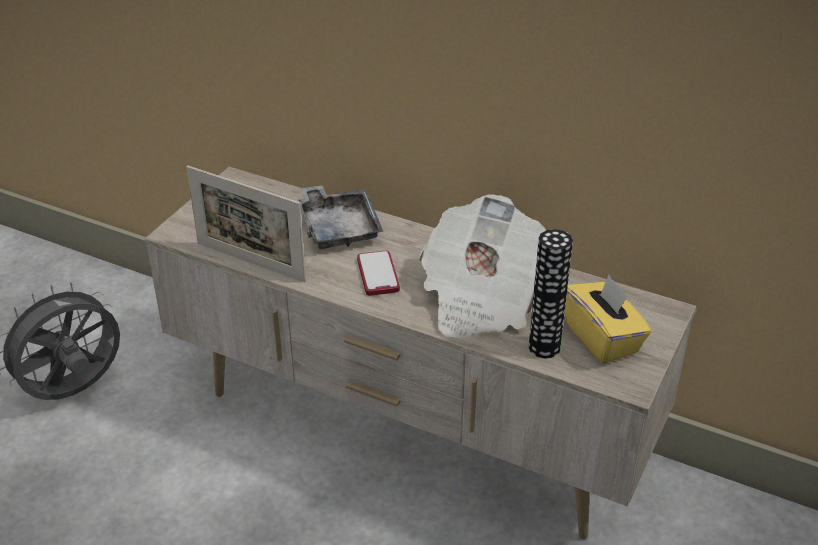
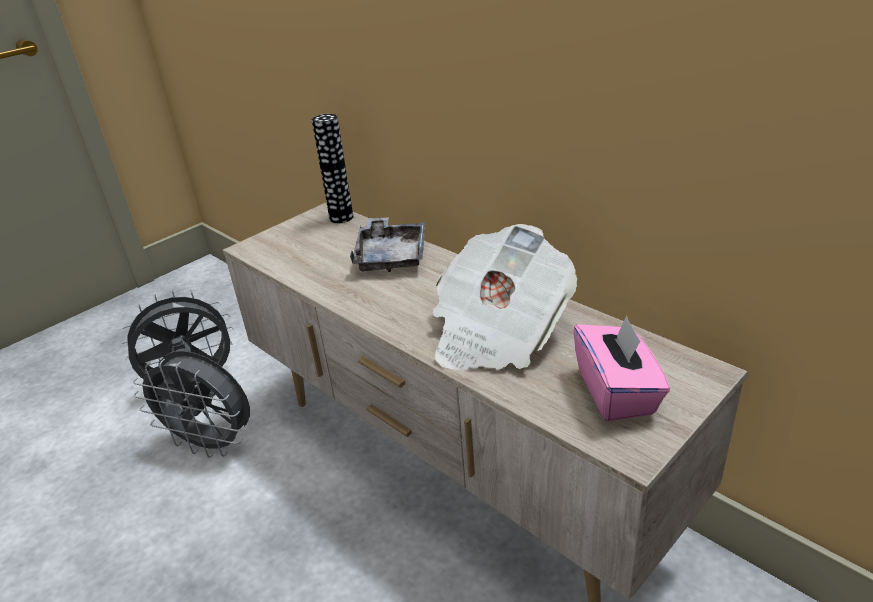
camera: 20 degrees right, 5 degrees down
picture frame [186,165,306,282] -> none
phone [357,251,400,296] -> none
vase [529,229,573,358] -> vase moved to [312,114,353,223]
yellow tissue box [565,275,652,364] -> pink tissue box [573,315,670,422]
none -> grey fan [133,351,250,458]

